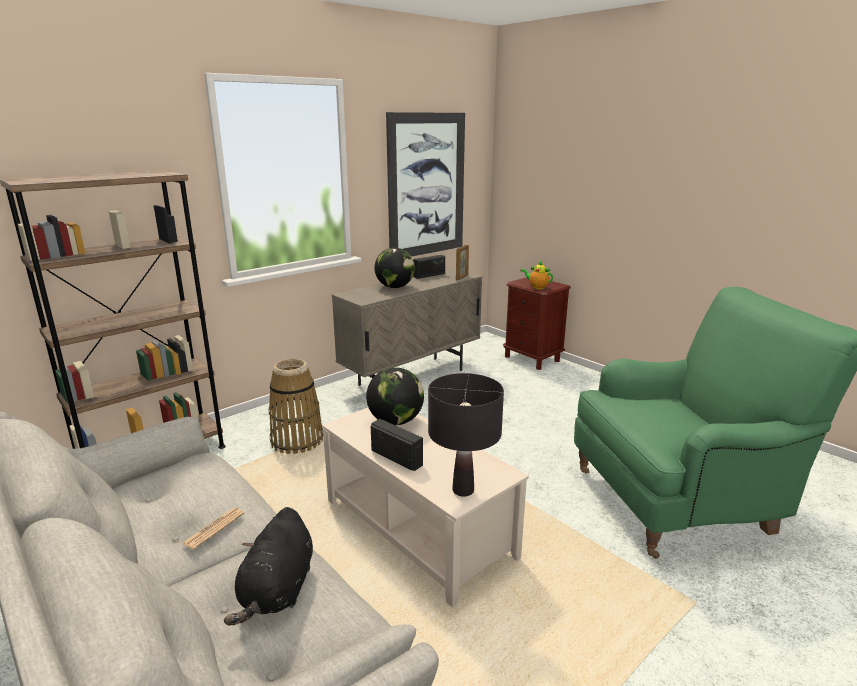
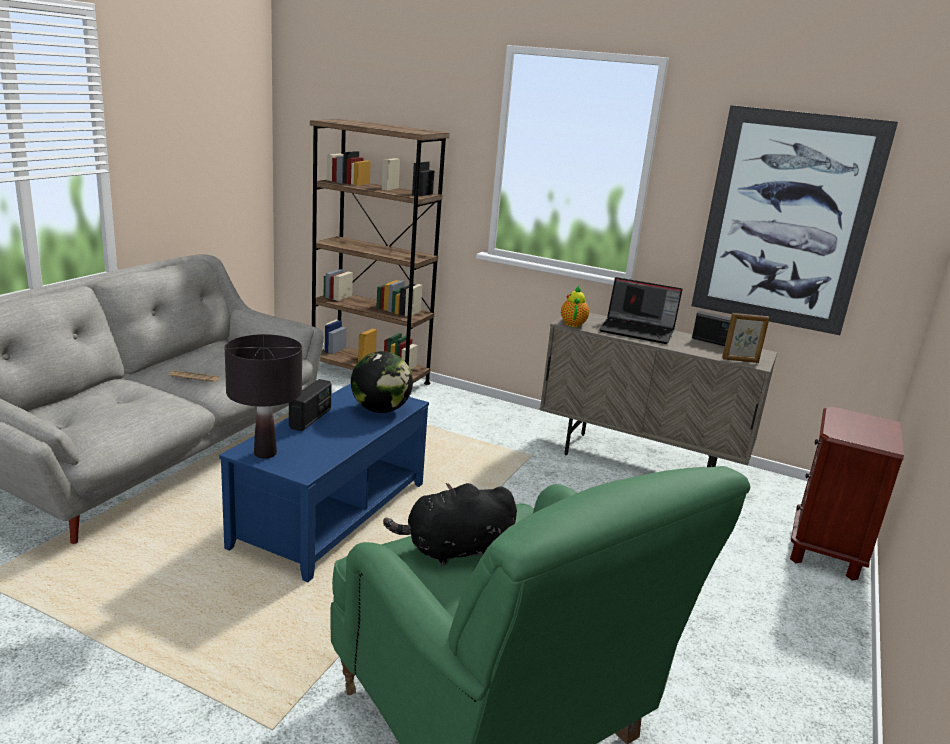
camera: 65 degrees right, 0 degrees up
black plush toy [224,507,313,626] -> black plush toy moved to [383,483,517,566]
basket [269,359,323,454] -> none
beige coffee table [322,407,529,607] -> blue coffee table [219,384,429,582]
globe [375,248,415,288] -> laptop [599,277,682,344]
teapot [520,261,553,289] -> teapot moved to [561,286,589,327]

